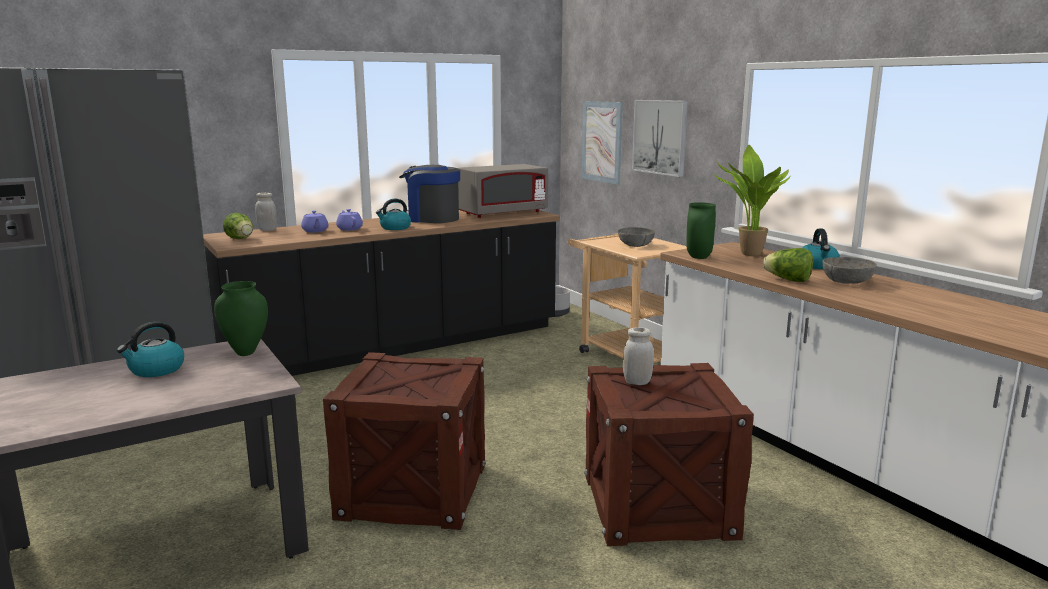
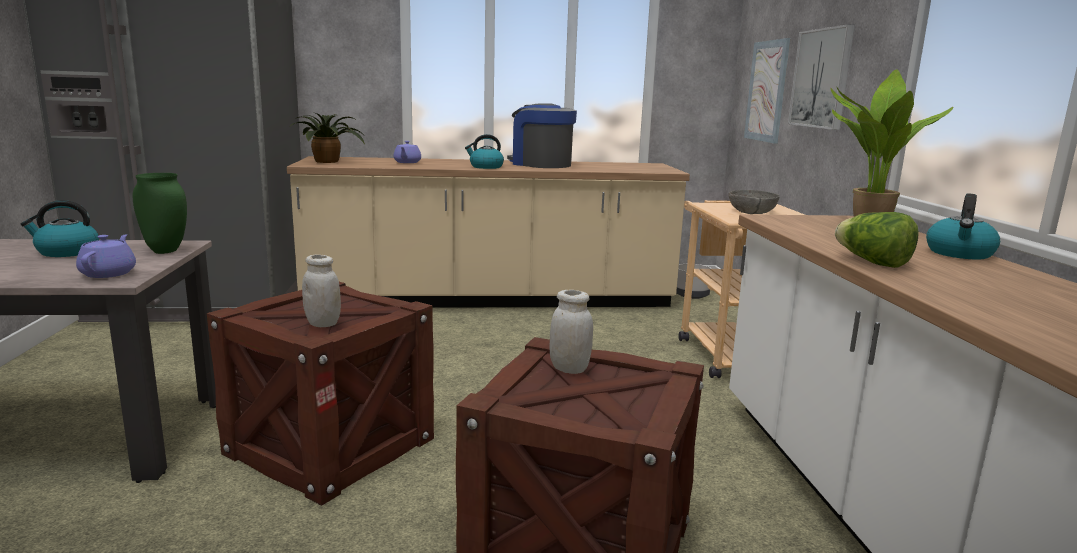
camera: 25 degrees right, 0 degrees up
black counter [203,210,560,376] -> beige counter [287,156,690,308]
lettuce [223,212,253,239] -> potted plant [292,113,365,163]
white jar [255,192,277,231] -> white jar moved to [302,254,341,327]
purple teapot [336,209,363,231] -> purple teapot moved to [76,234,136,278]
grey microwave [458,164,548,218] -> none
green vase [687,202,716,259] -> none
grey bowl [822,257,877,284] -> none

